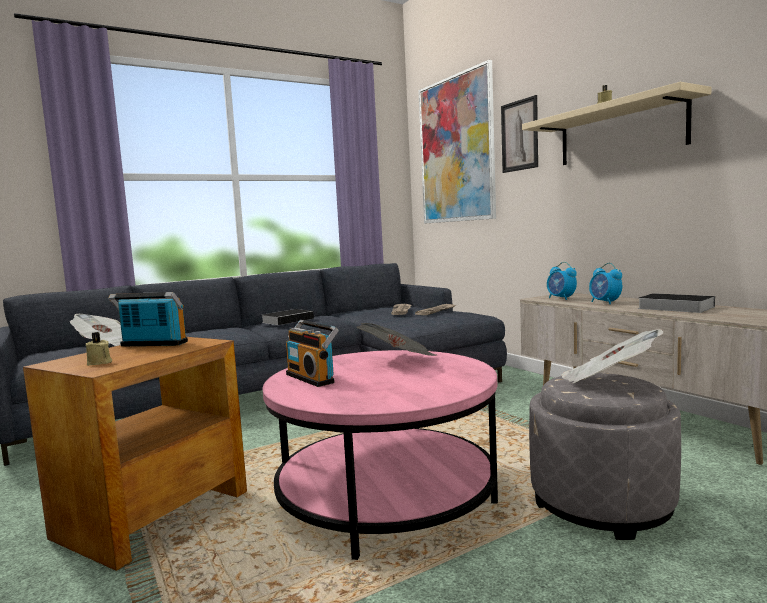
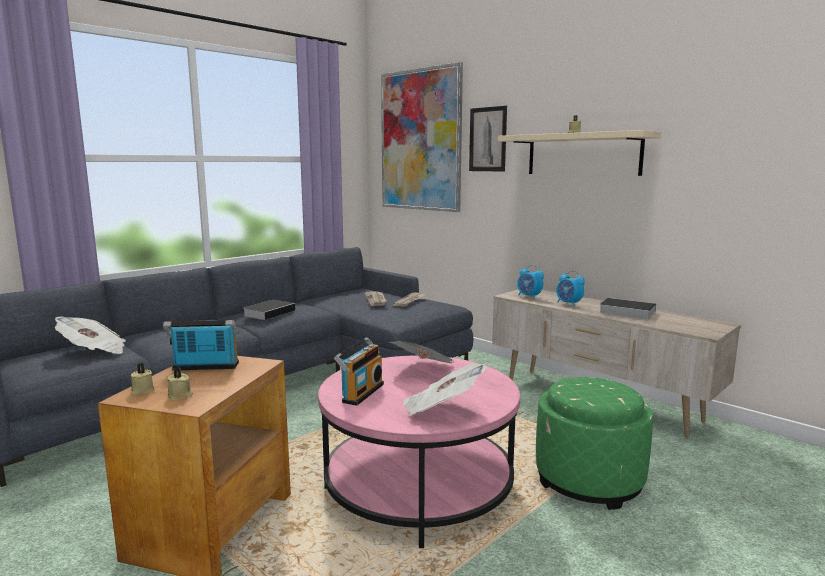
camera: 15 degrees left, 5 degrees up
radio [286,320,339,387] -> radio turned 105 degrees counterclockwise [334,337,384,406]
grey ottoman [529,373,681,540] -> green ottoman [536,377,653,510]
newspaper [561,329,664,384] -> newspaper moved to [403,363,486,416]
none -> beige candle [131,363,154,394]

